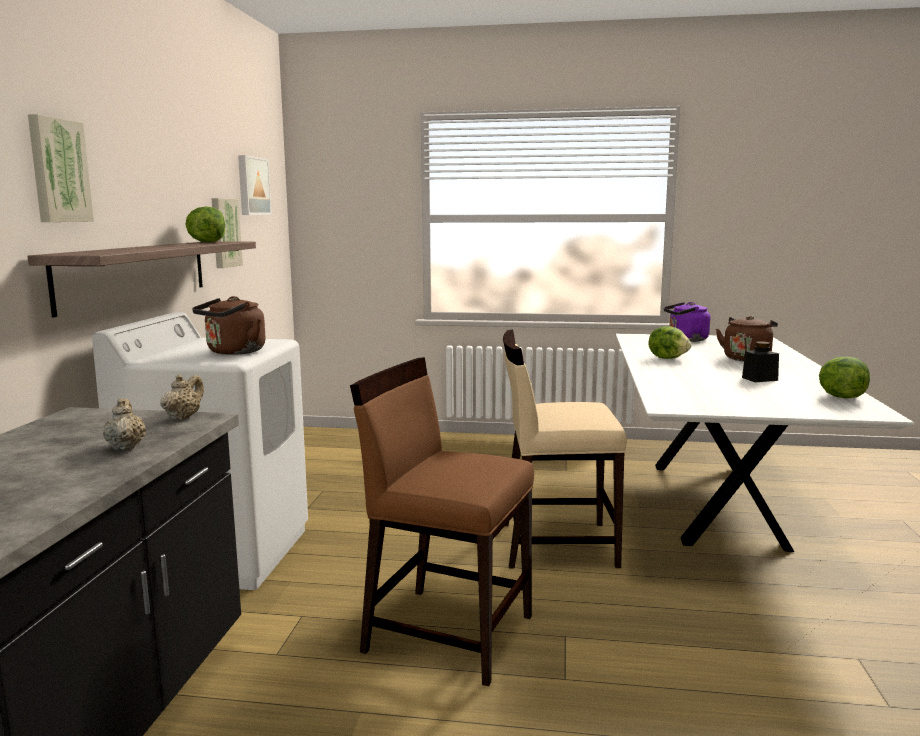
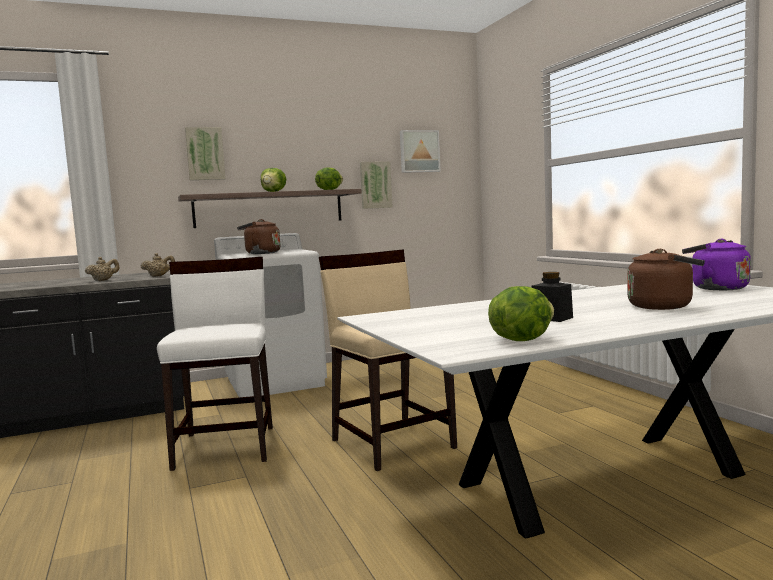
camera: 60 degrees right, 5 degrees down
brown chair [350,357,534,687] -> white chair [157,257,273,471]
lettuce [649,326,692,359] -> lettuce moved to [261,168,286,192]

